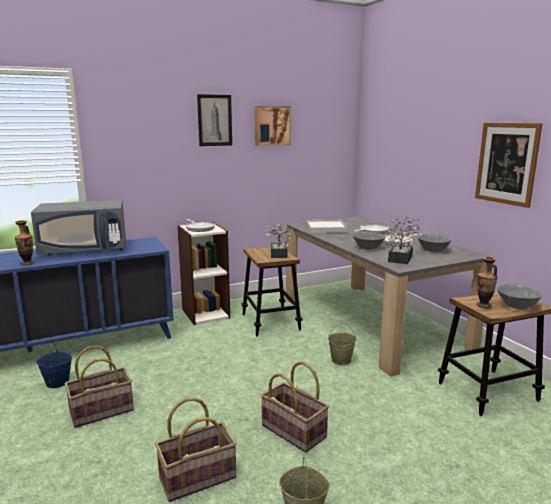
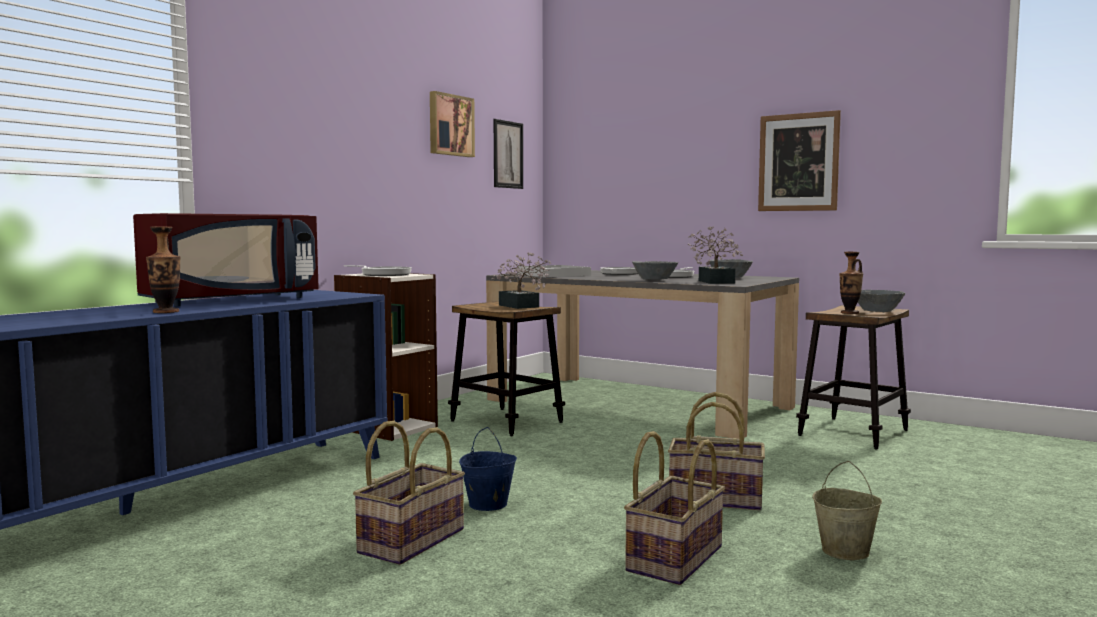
camera: 30 degrees left, 10 degrees down
grey microwave [31,200,126,255] -> red microwave [133,213,319,307]
blue bucket [36,342,72,388] -> blue bucket moved to [459,427,517,511]
picture [197,94,232,146] -> picture moved to [494,119,523,189]
beige bucket [328,323,356,365] -> none

